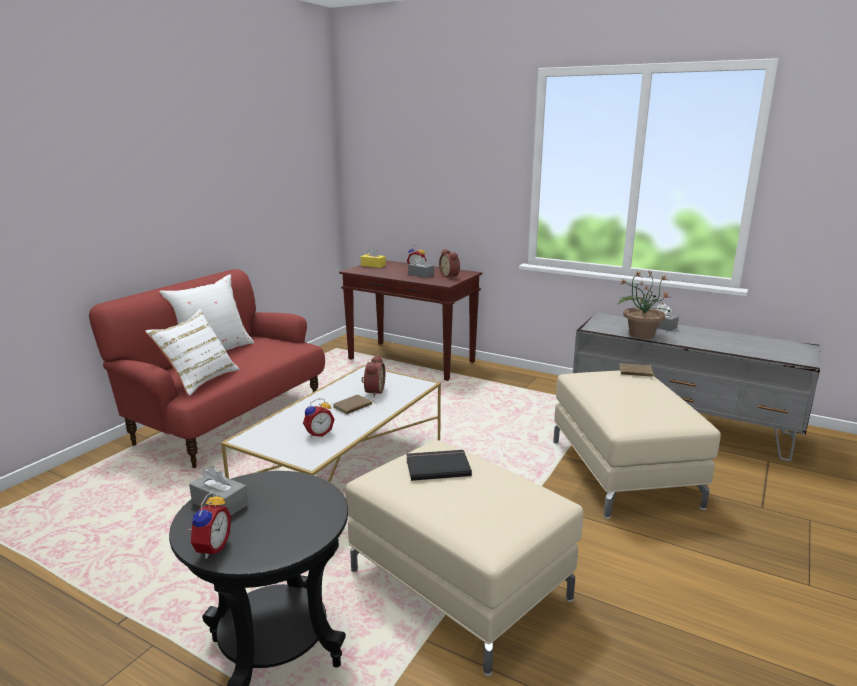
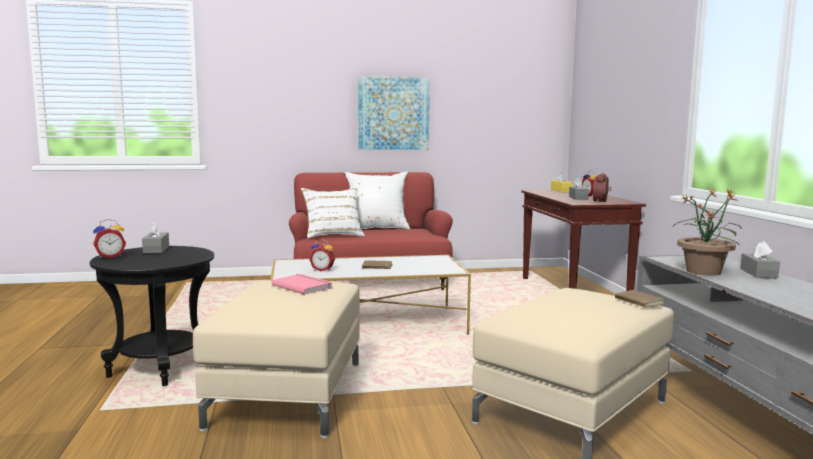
camera: 50 degrees right, 10 degrees down
alarm clock [362,355,385,397] -> none
black book [406,450,472,481] -> pink book [272,274,333,295]
none -> picture [358,76,430,150]

